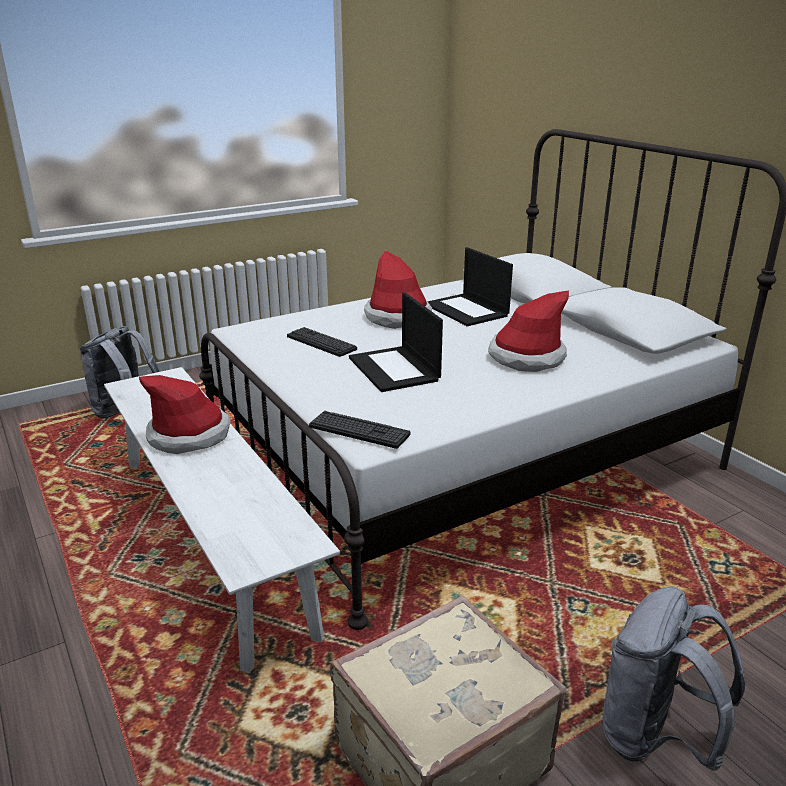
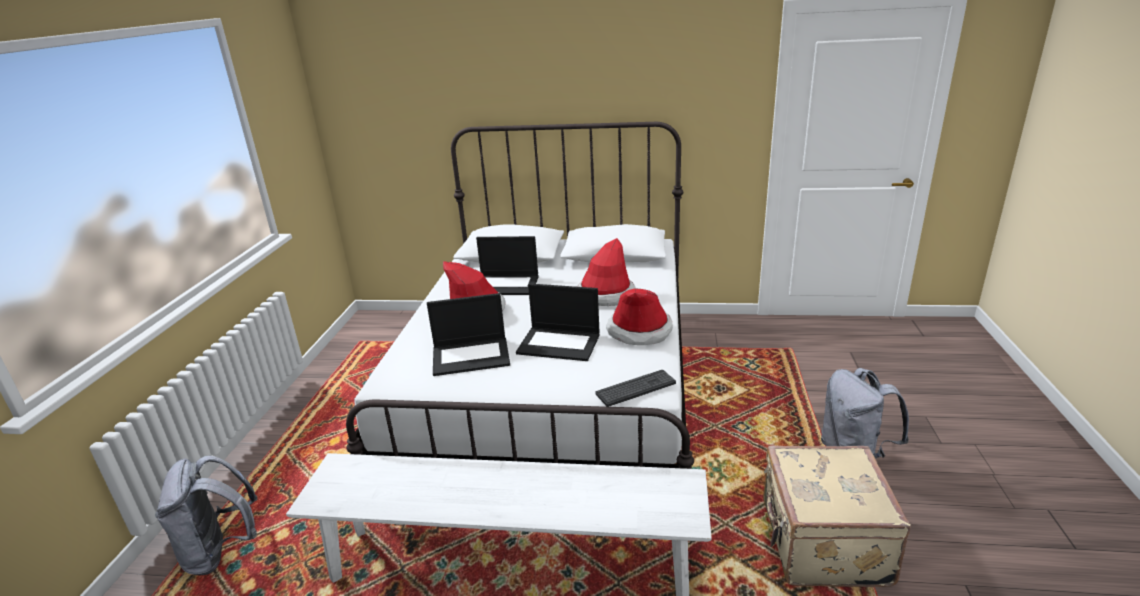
camera: 50 degrees left, 0 degrees up
hat [139,375,231,454] -> hat moved to [606,288,673,345]
keyboard [287,327,357,357] -> laptop [427,293,510,376]

